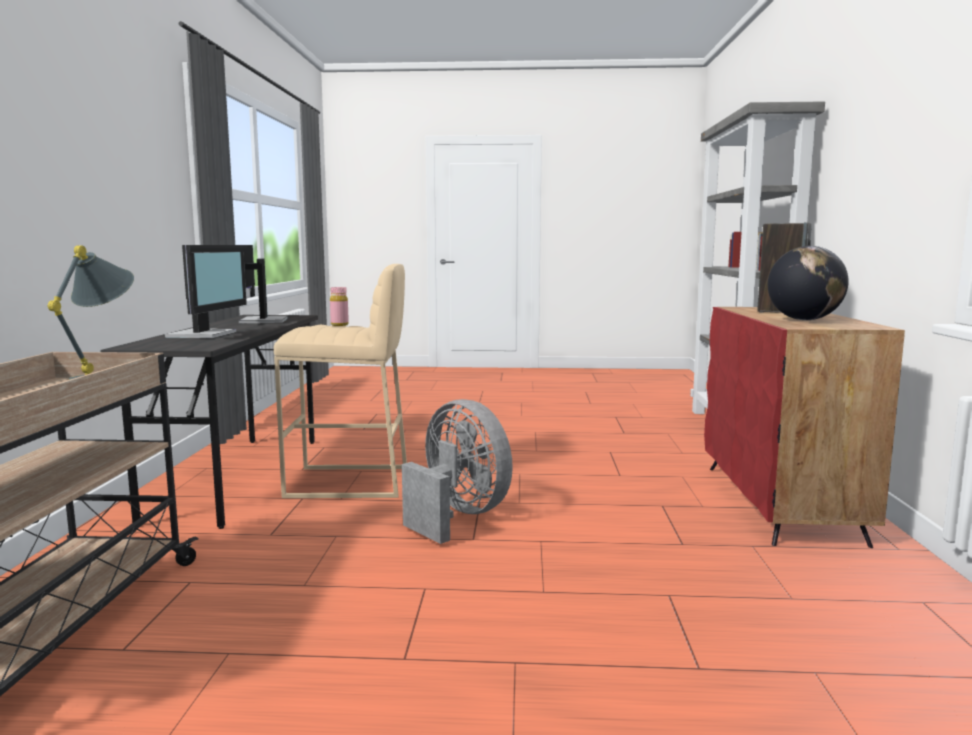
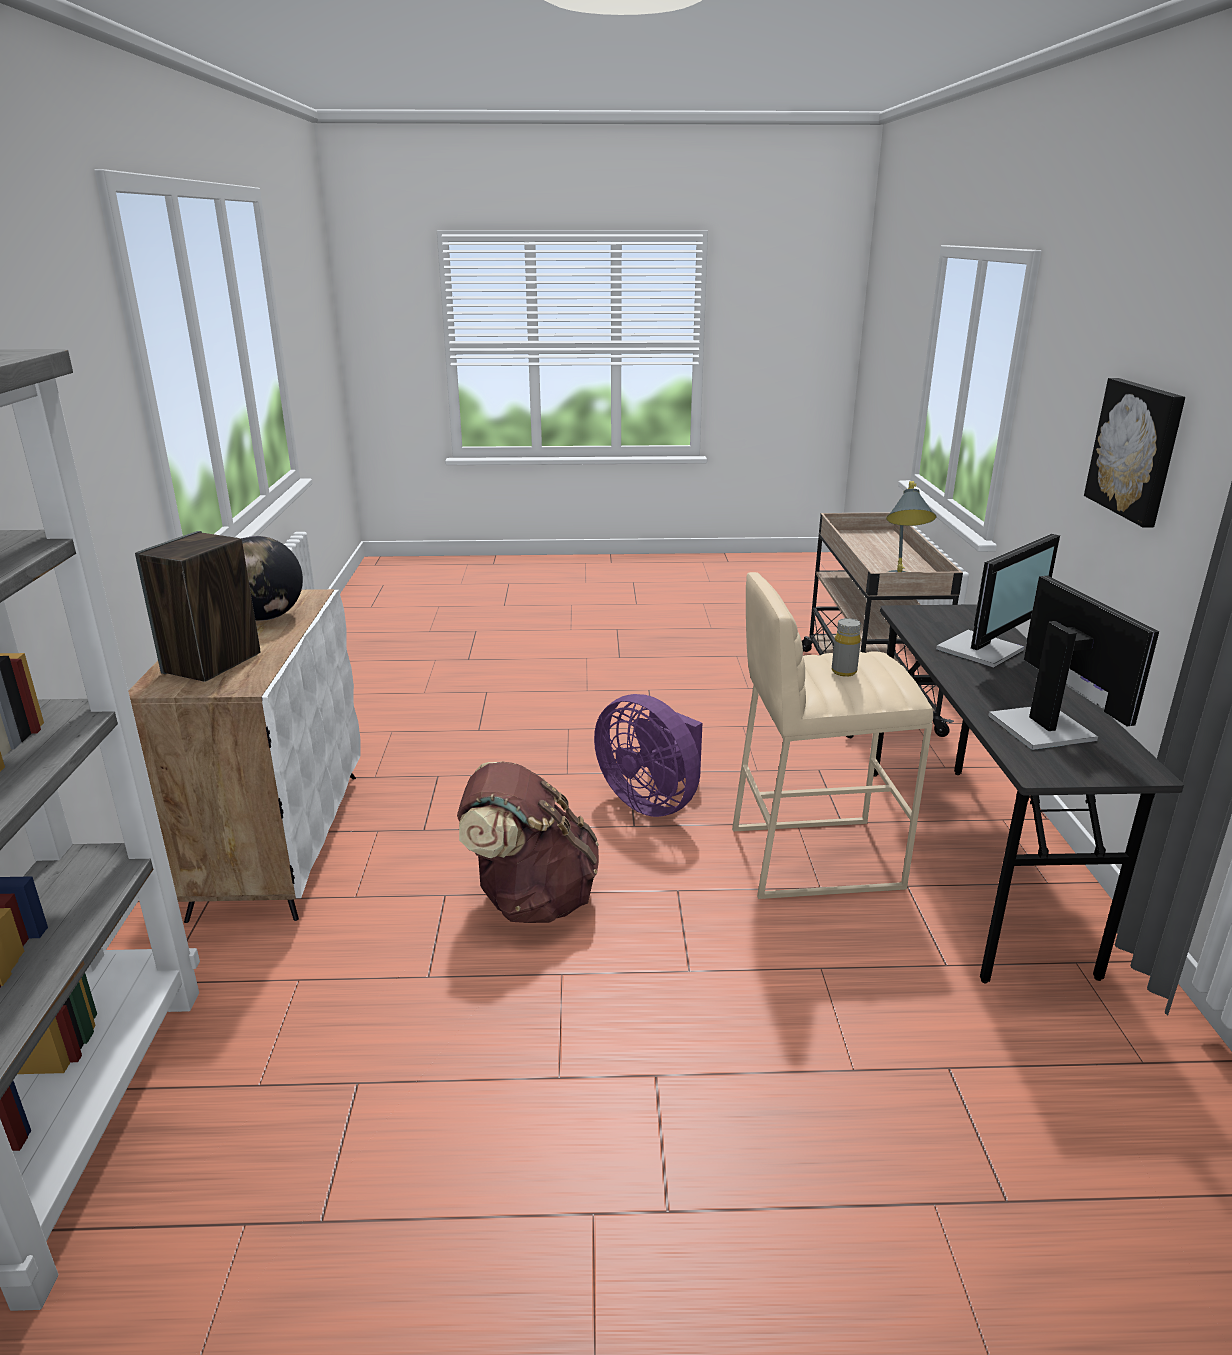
camera: 175 degrees right, 15 degrees up
monitor [165,245,247,338] -> monitor turned 135 degrees counterclockwise [936,534,1060,668]
pink bottle [330,287,349,326] -> grey bottle [832,618,861,677]
grey fan [402,399,513,544] -> purple fan [594,694,702,817]
red cabinet [704,307,905,548] -> white cabinet [128,589,360,923]
none -> brown backpack [457,761,599,923]
none -> picture [1084,378,1186,528]

